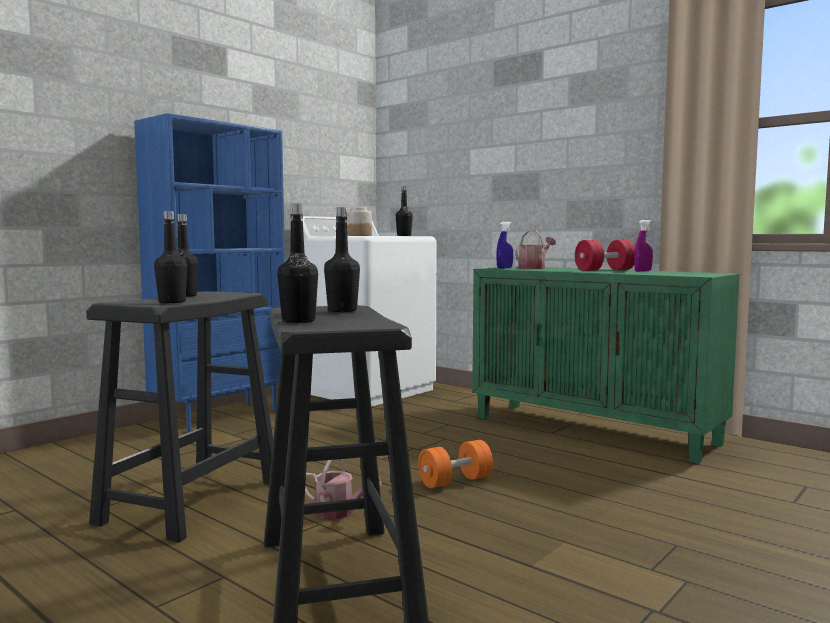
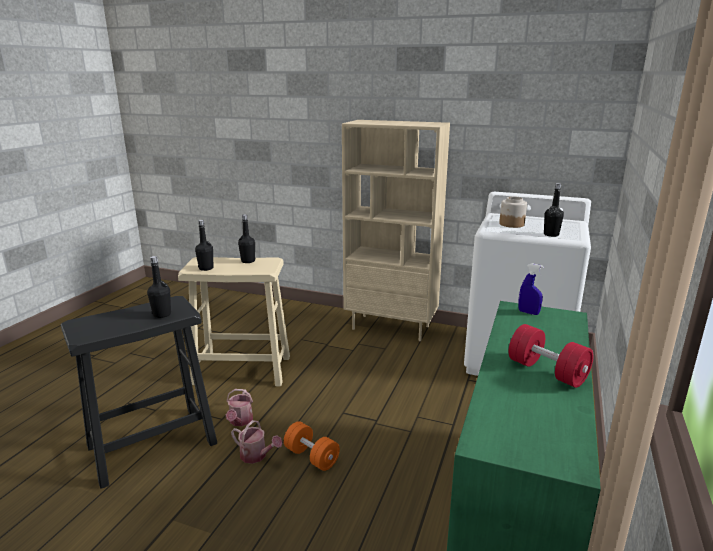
camera: 70 degrees right, 15 degrees up
black stool [86,291,273,543] -> beige stool [178,257,290,386]
blue bookcase [134,113,285,432] -> beige bookcase [342,120,450,341]
black bottle [277,204,318,323] -> none
watering can [515,230,556,269] -> watering can moved to [231,420,282,464]
purple spray bottle [634,220,653,272] -> none

